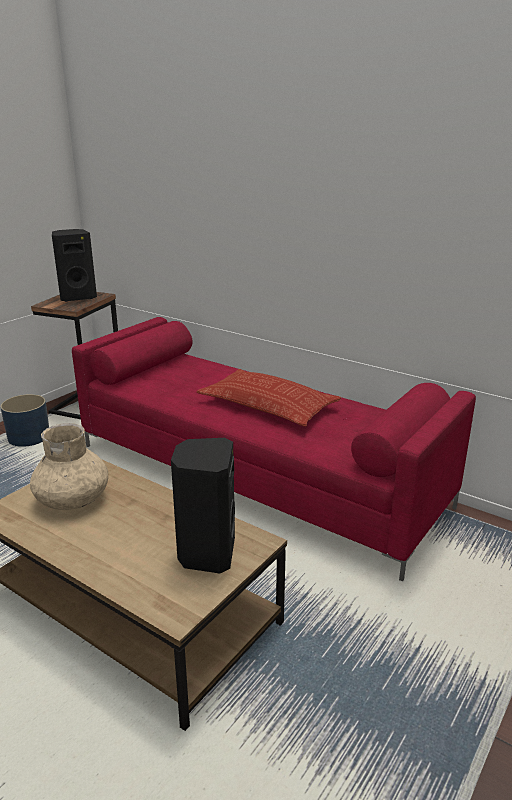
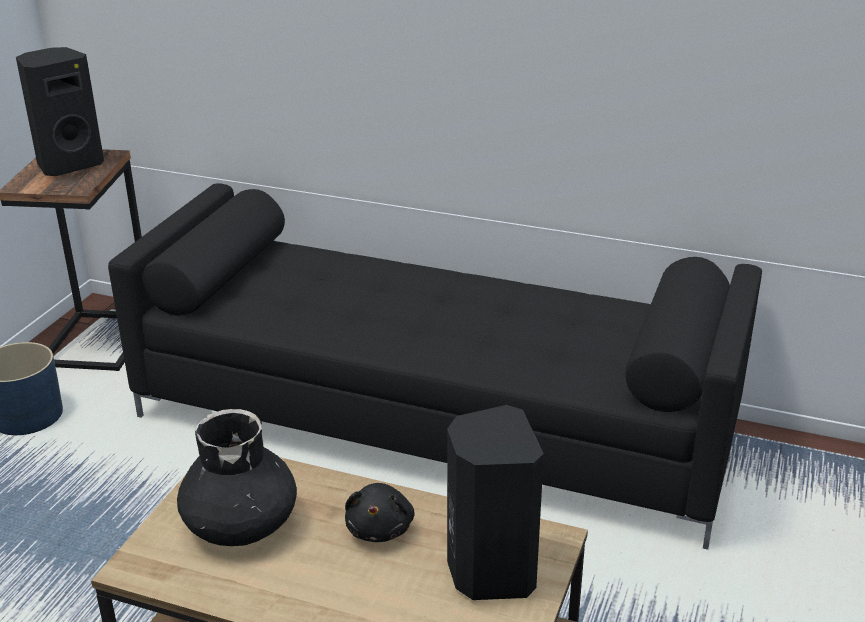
camera: 15 degrees left, 5 degrees up
beige vase [30,423,108,510] -> black vase [177,409,297,546]
red sofa [72,317,476,582] -> black sofa [108,183,762,550]
pillow [197,369,341,427] -> none
none -> black plush toy [345,483,415,542]

